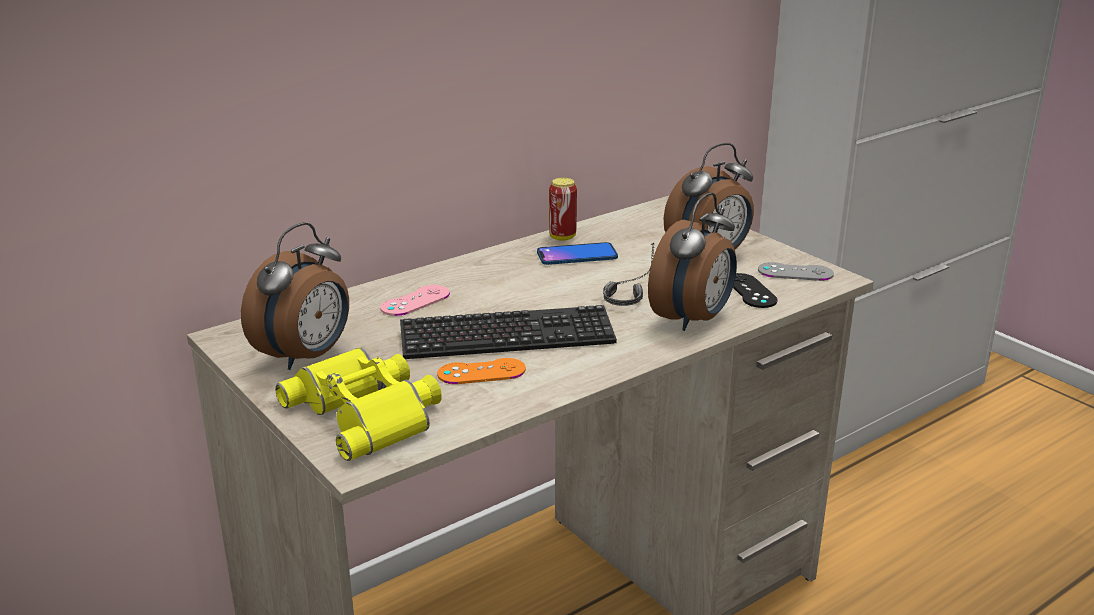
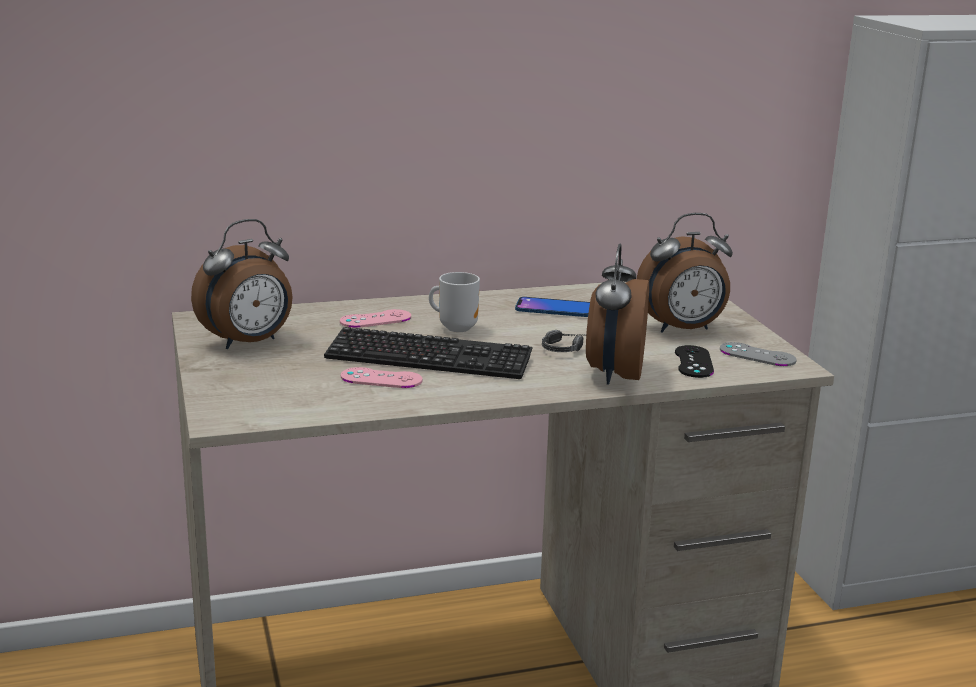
camera: 20 degrees right, 5 degrees down
yellow binoculars [275,347,442,461] -> none
orange game controller [437,358,526,384] -> pink game controller [341,367,423,388]
can [549,178,577,241] -> none
alarm clock [648,192,737,331] -> alarm clock turned 135 degrees clockwise [586,244,649,385]
none -> mug [429,272,480,332]

